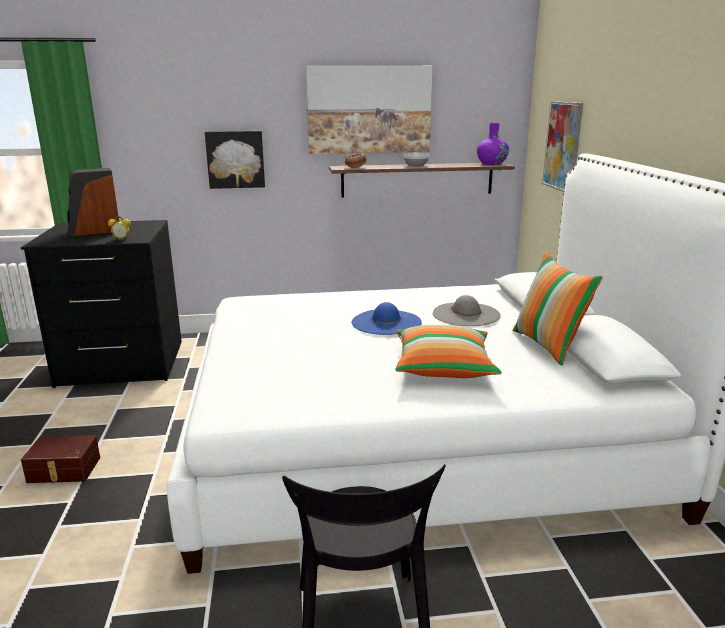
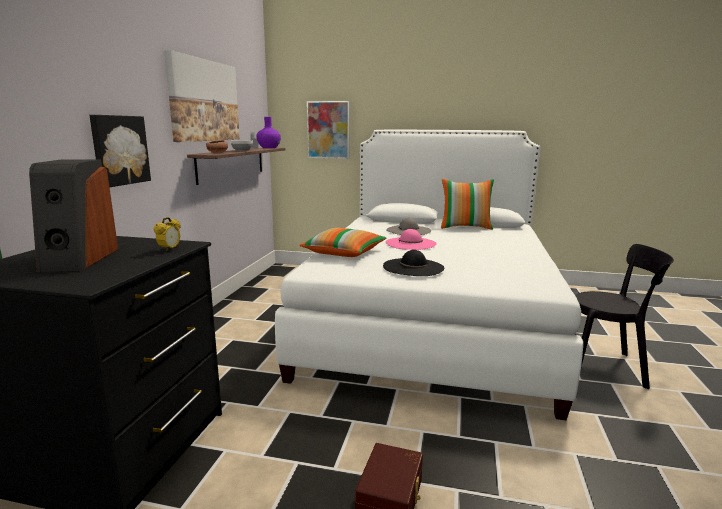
camera: 70 degrees left, 5 degrees down
blue hat [351,302,422,335] -> pink hat [386,229,437,250]
pillow [395,325,502,378] -> pillow moved to [299,228,387,257]
none -> black hat [383,250,445,276]

